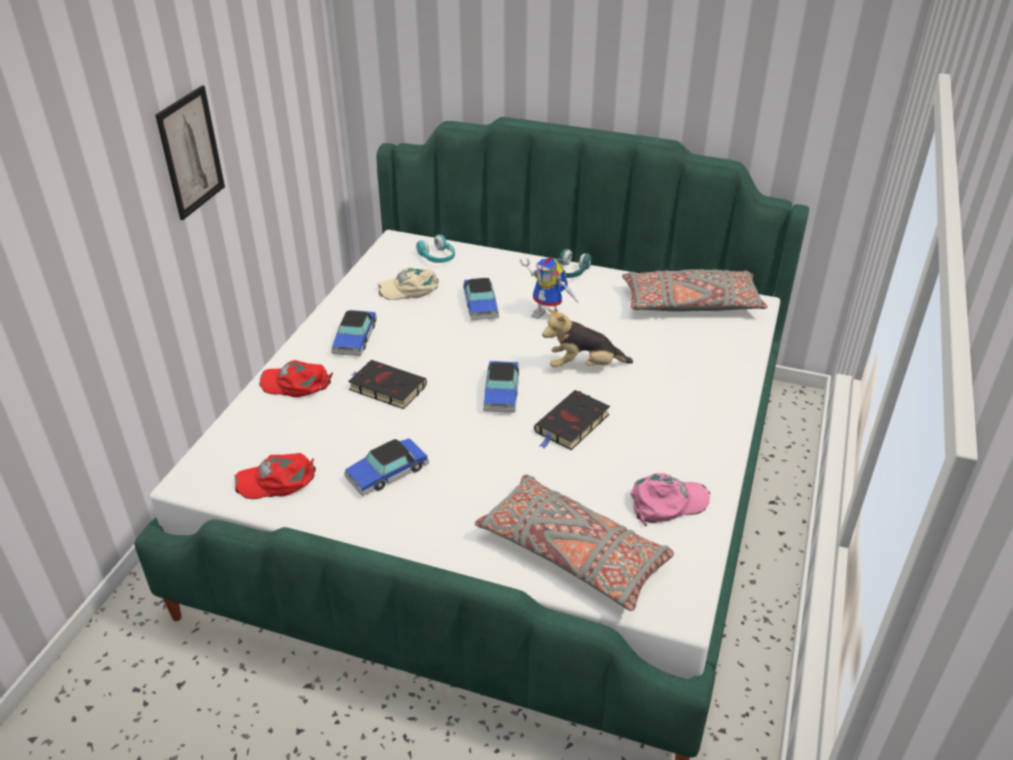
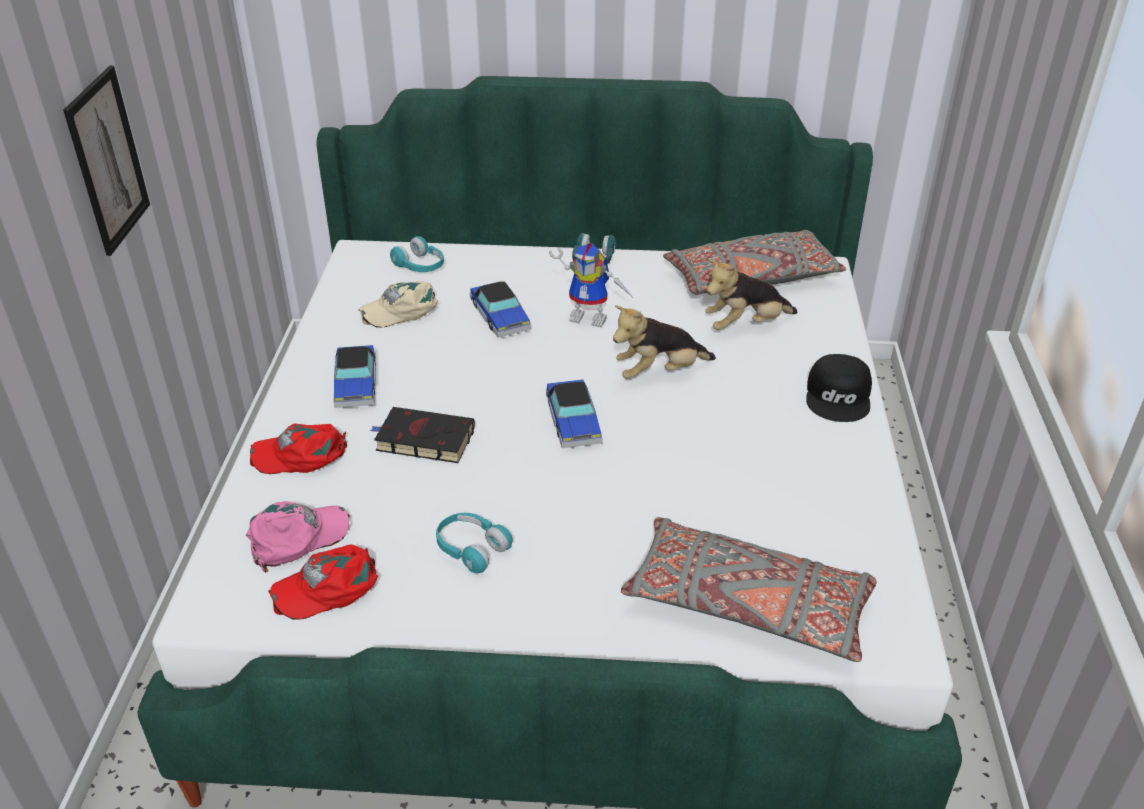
camera: 15 degrees left, 0 degrees up
toy car [344,438,429,496] -> turquoise headphones [436,513,513,573]
black book [534,390,610,450] -> none
pink cap [631,473,710,526] -> pink cap moved to [246,501,350,573]
none -> plush toy [705,259,798,330]
none -> black cap [806,354,872,422]

